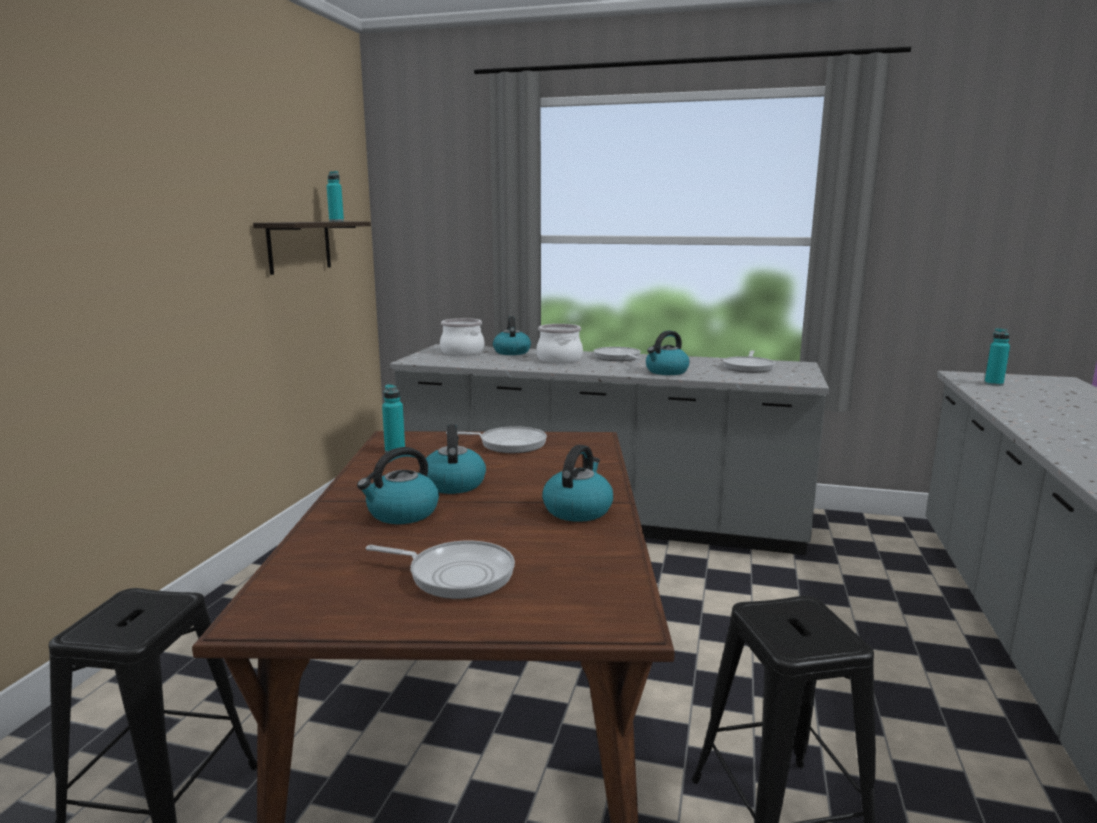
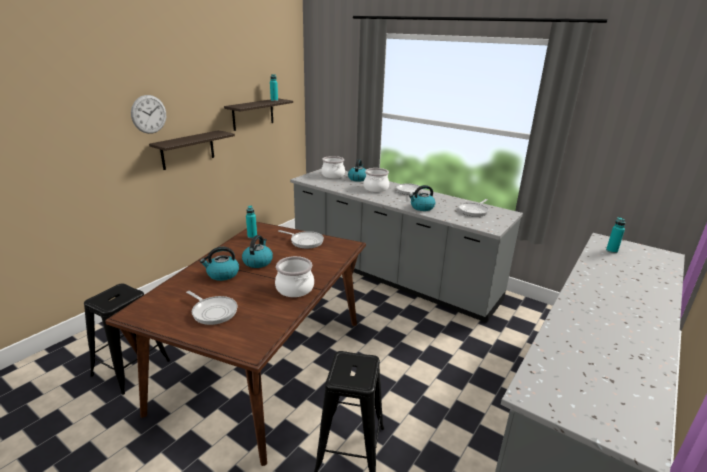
camera: 20 degrees right, 10 degrees up
kettle [542,445,613,522] -> cooking pot [275,256,314,297]
none -> wall clock [131,95,166,134]
none -> shelf [149,130,235,170]

